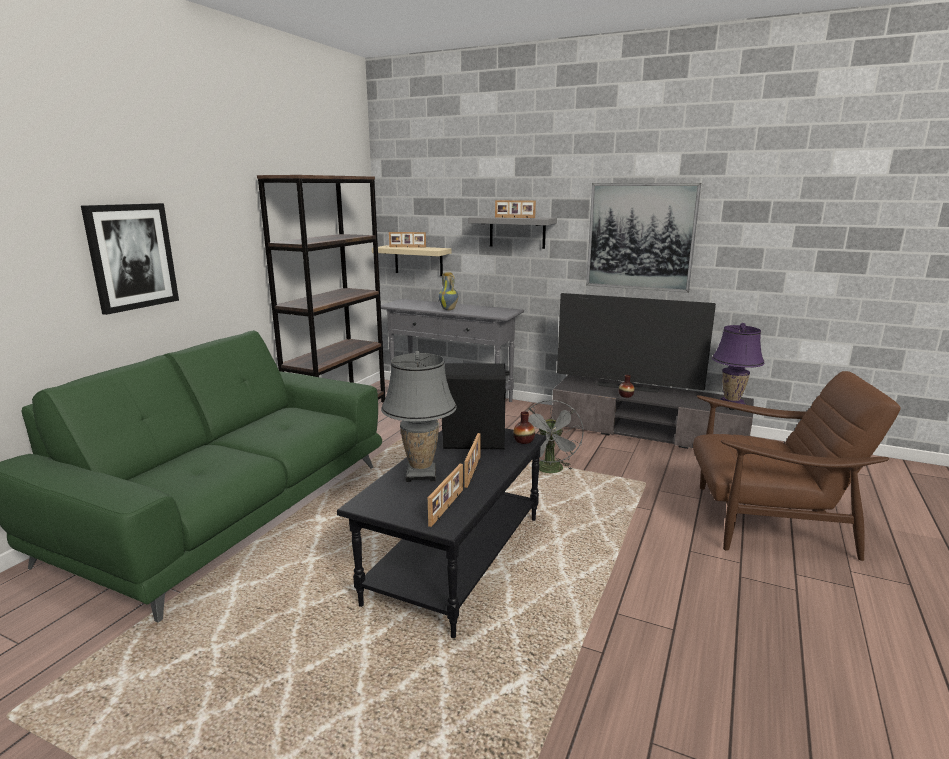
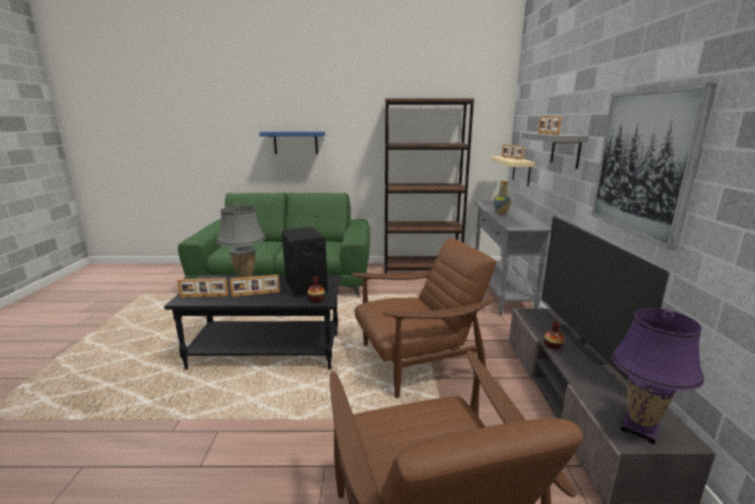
camera: 65 degrees right, 0 degrees up
picture [81,203,179,315] -> blue shelf [259,131,325,154]
grey fan [526,400,583,473] -> brown armchair [352,238,496,398]

